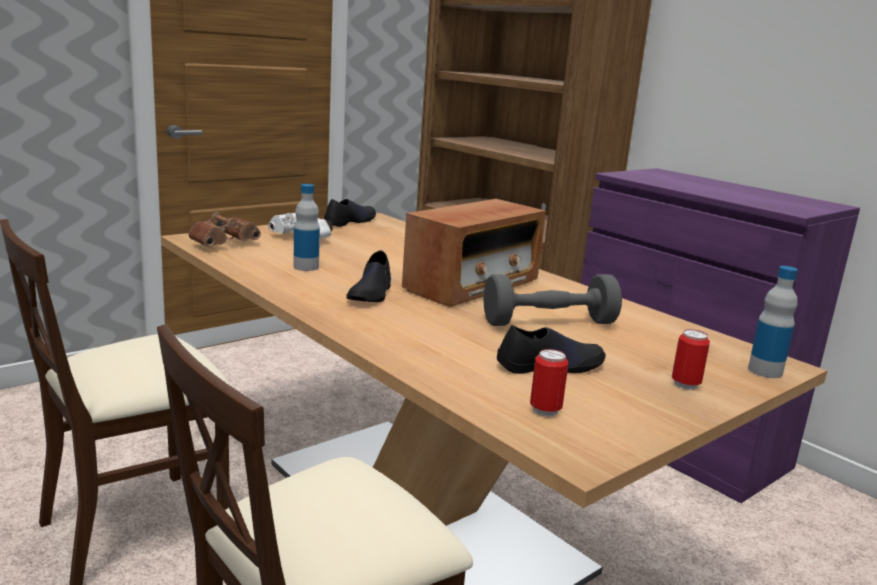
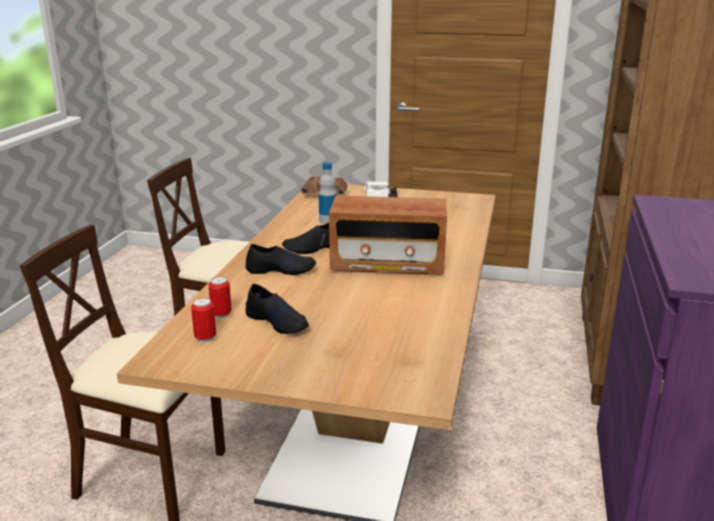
camera: 55 degrees right, 5 degrees up
black shoe [324,199,376,227] -> black shoe moved to [245,244,316,275]
grey dumbbell [483,274,622,326] -> none
can [672,329,710,390] -> can moved to [209,277,232,319]
bottle [748,266,798,378] -> none

